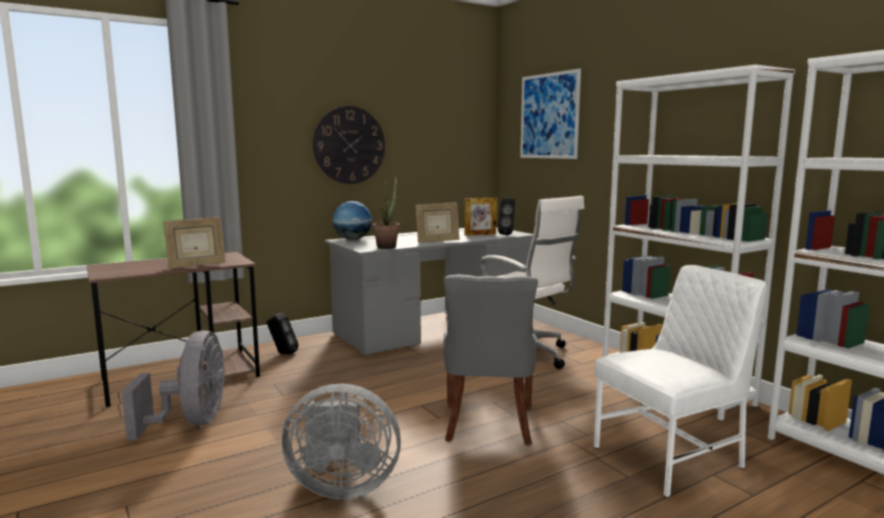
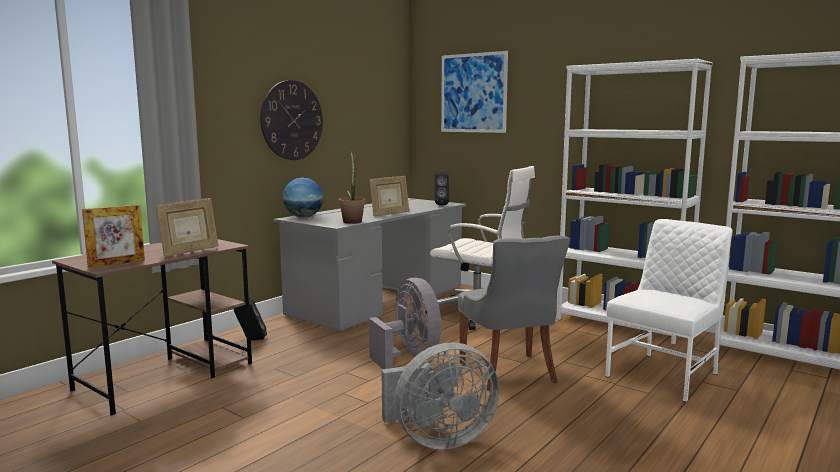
camera: 20 degrees left, 0 degrees up
grey fan [121,330,225,440] -> grey fan moved to [369,278,441,369]
picture frame [464,198,497,236] -> picture frame moved to [82,205,145,268]

